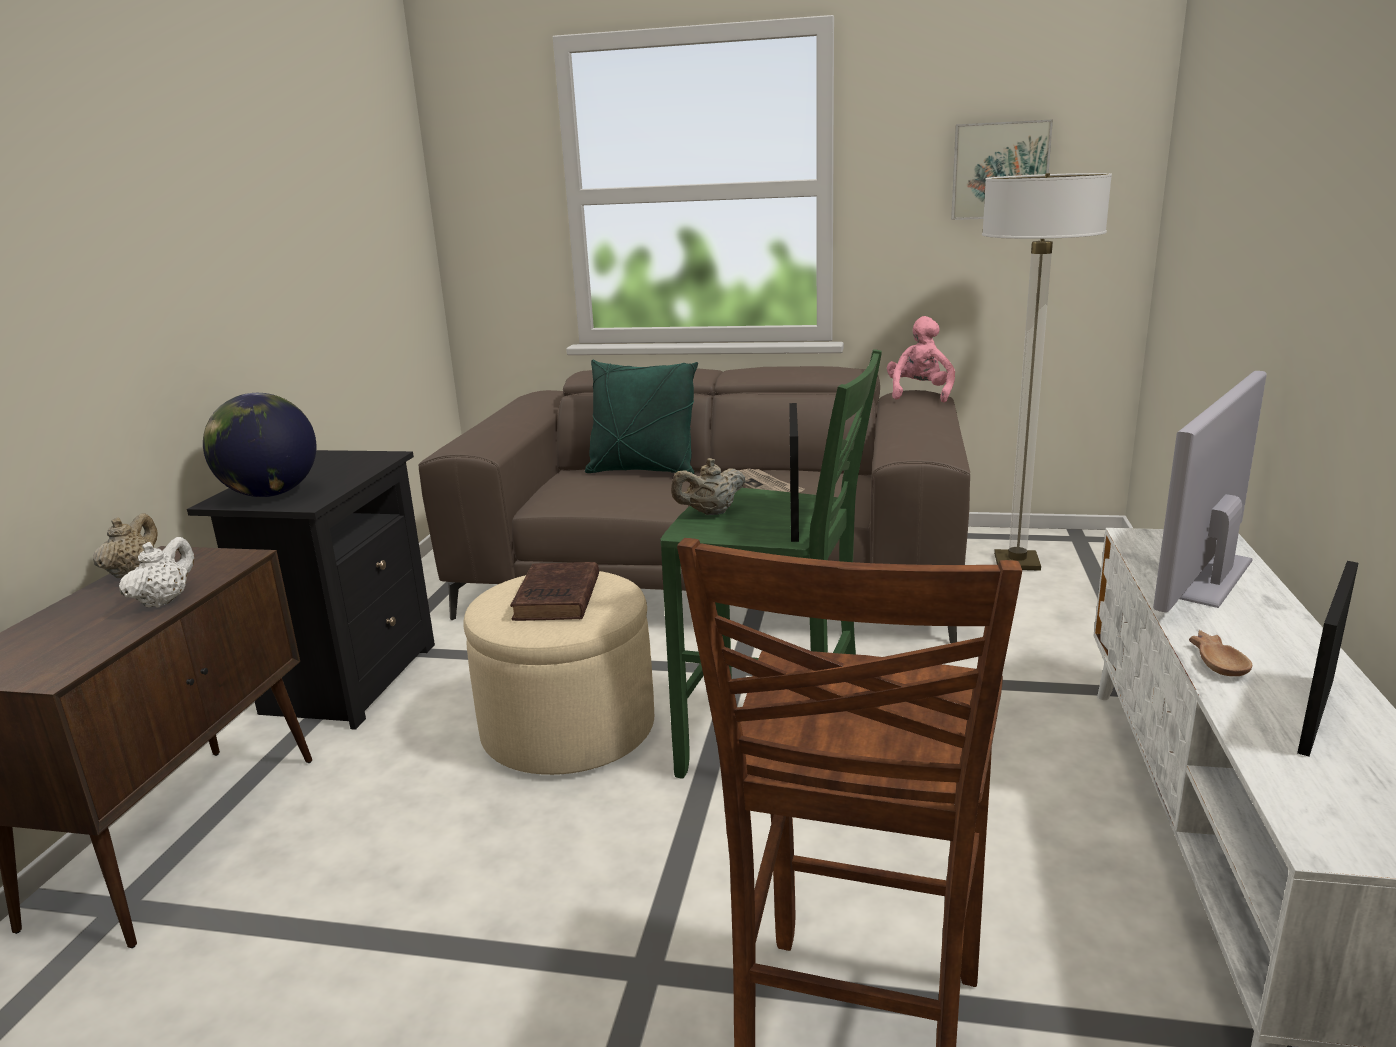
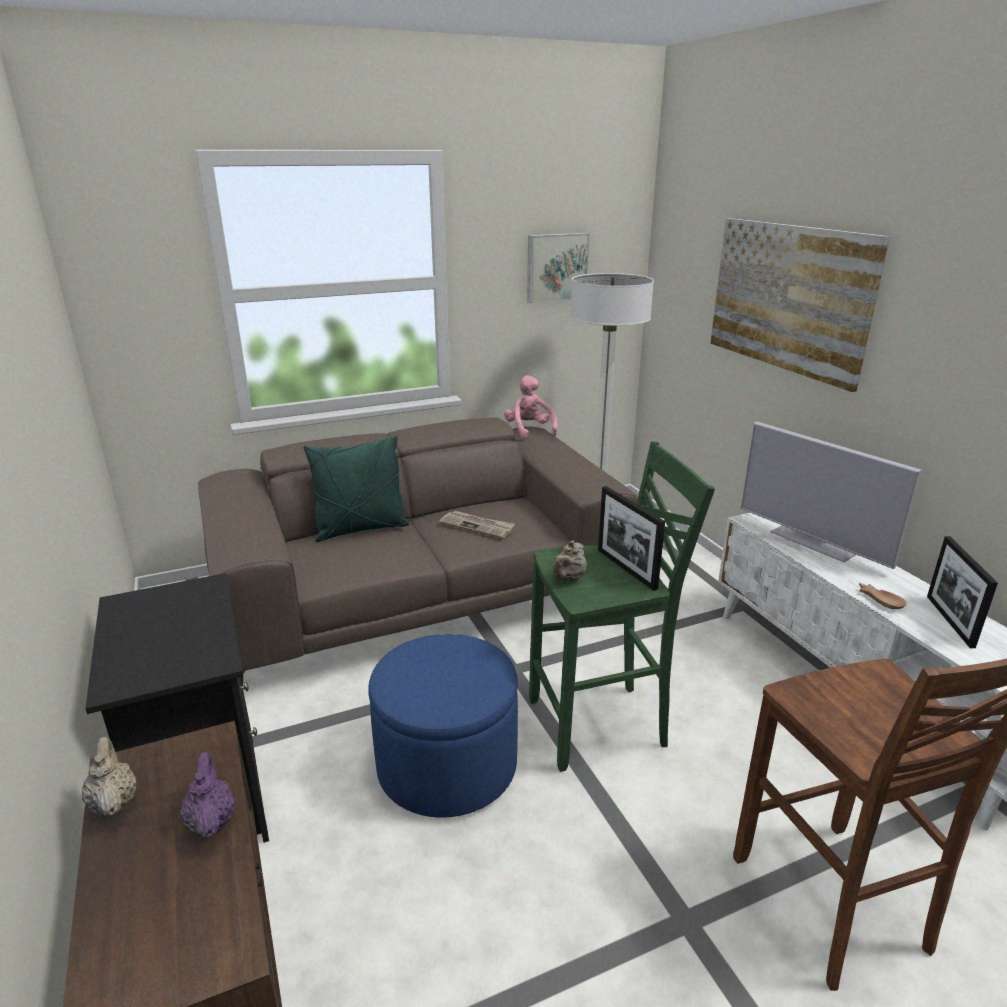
camera: 35 degrees left, 5 degrees up
white teapot [119,537,194,608] -> purple teapot [181,752,234,838]
globe [203,393,316,497] -> none
beige ottoman [463,571,654,775] -> blue ottoman [368,634,518,818]
brown book [510,562,599,621] -> none
television [1153,371,1267,612] -> television turned 45 degrees counterclockwise [741,422,922,569]
none -> picture [710,218,890,392]

